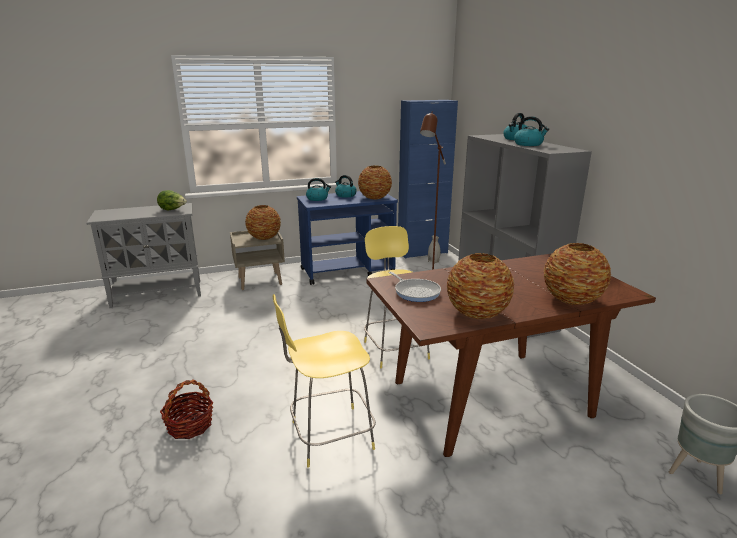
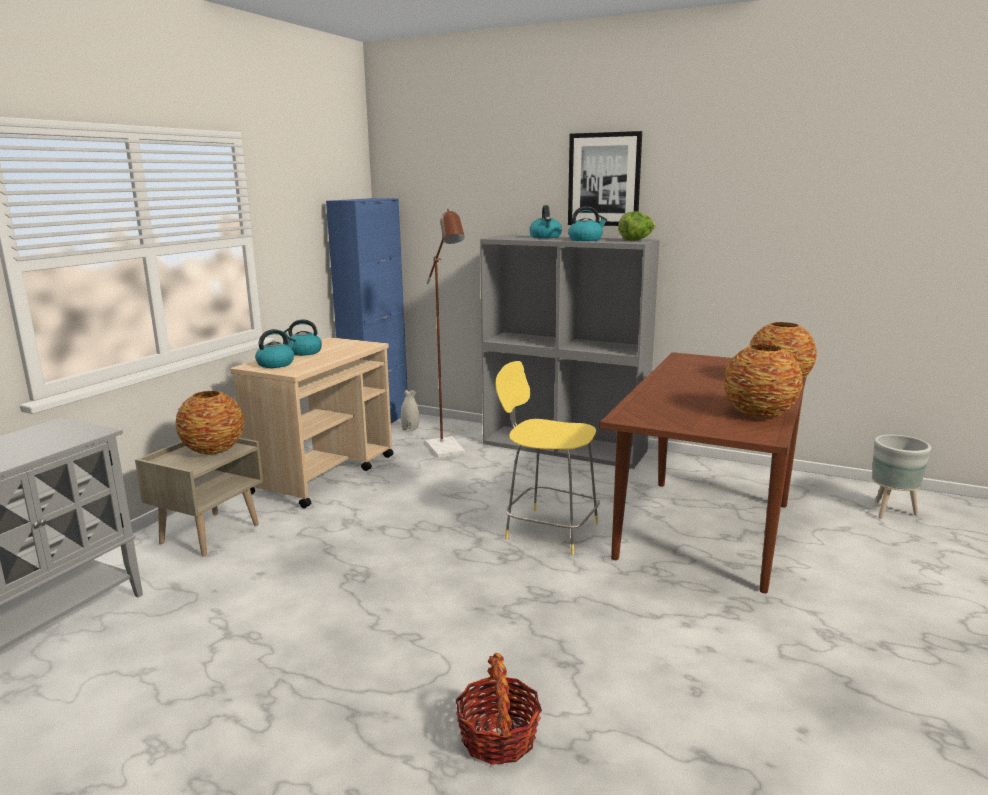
camera: 45 degrees left, 5 degrees down
lettuce [157,190,187,211] -> lettuce moved to [618,211,656,241]
yellow stool [273,294,376,467] -> none
blue cart [297,191,398,285] -> beige cart [230,337,394,508]
vase [358,166,392,200] -> none
frying pan [388,272,441,302] -> none
none -> picture [568,131,642,226]

